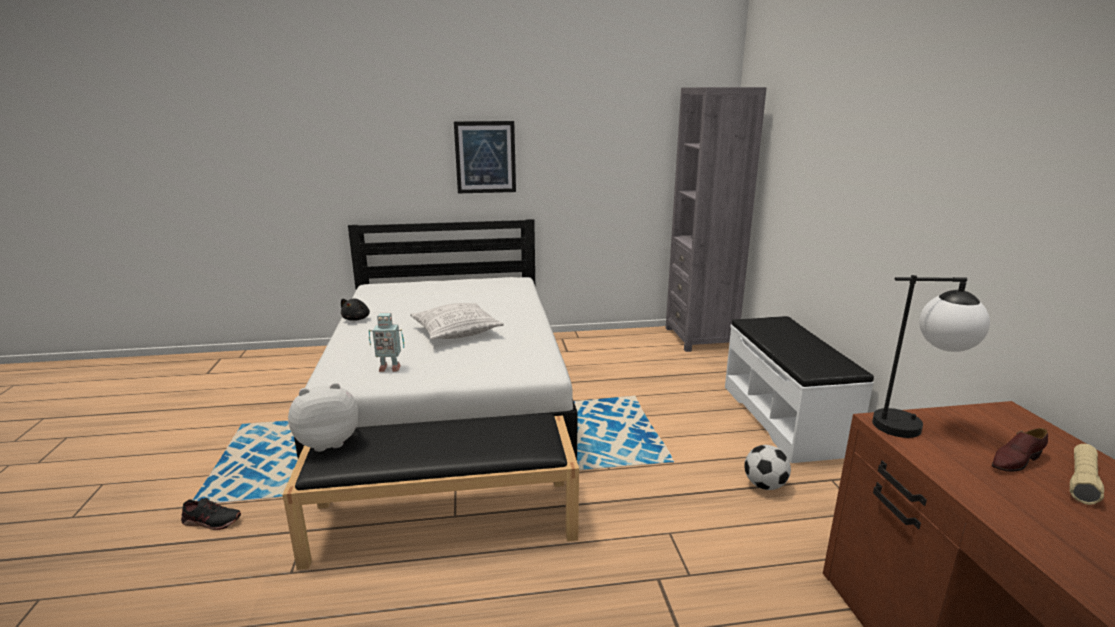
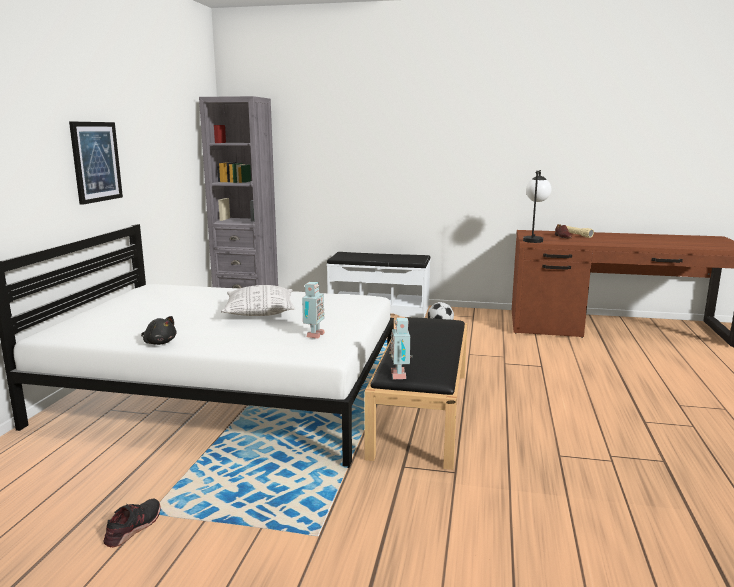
camera: 70 degrees left, 5 degrees down
black shoe [181,498,241,530] -> black shoe moved to [104,499,161,547]
plush toy [288,383,359,452] -> toy robot [389,317,412,380]

